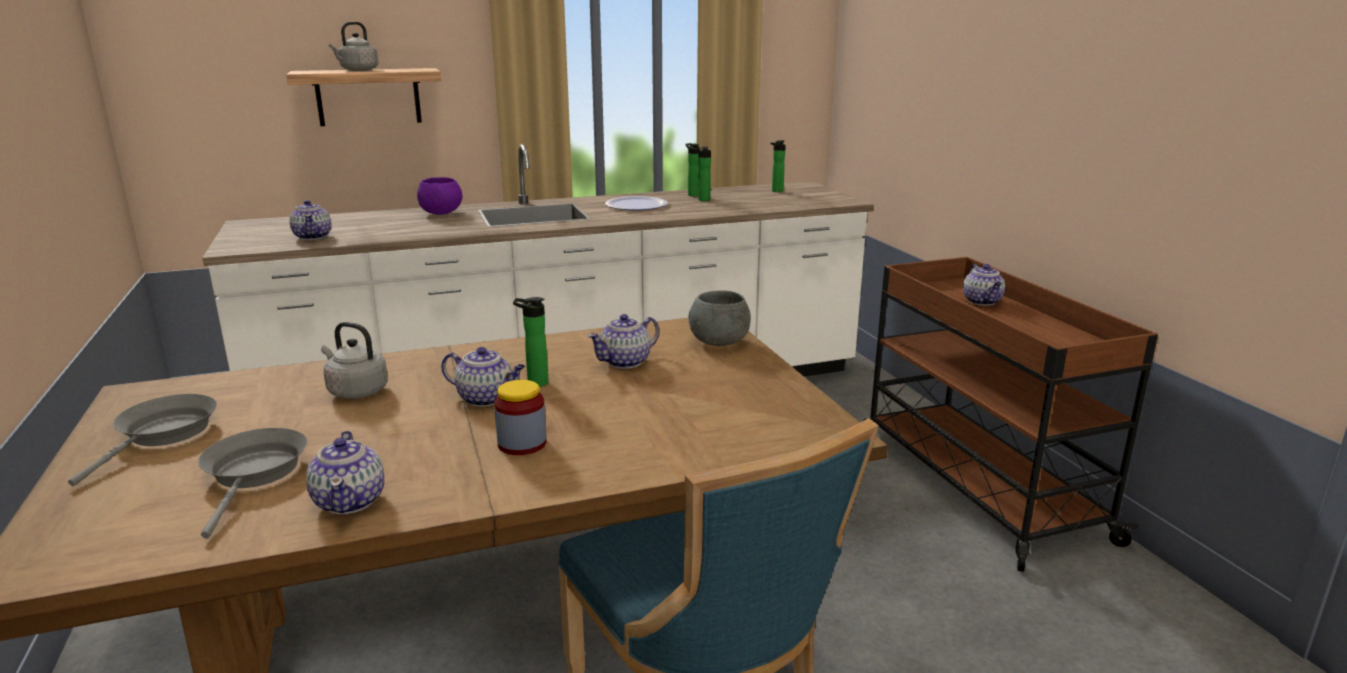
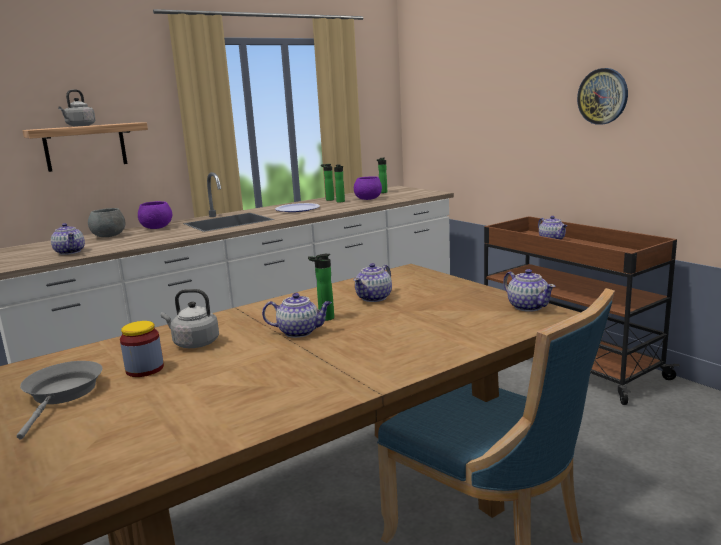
camera: 15 degrees left, 5 degrees down
grey frying pan [198,428,307,538] -> none
teapot [306,431,385,514] -> teapot moved to [503,269,555,312]
jar [494,380,547,455] -> jar moved to [120,321,164,377]
grey bowl [689,290,751,346] -> grey bowl moved to [88,208,125,237]
none -> purple bowl [354,176,382,200]
none -> wall clock [577,68,628,125]

